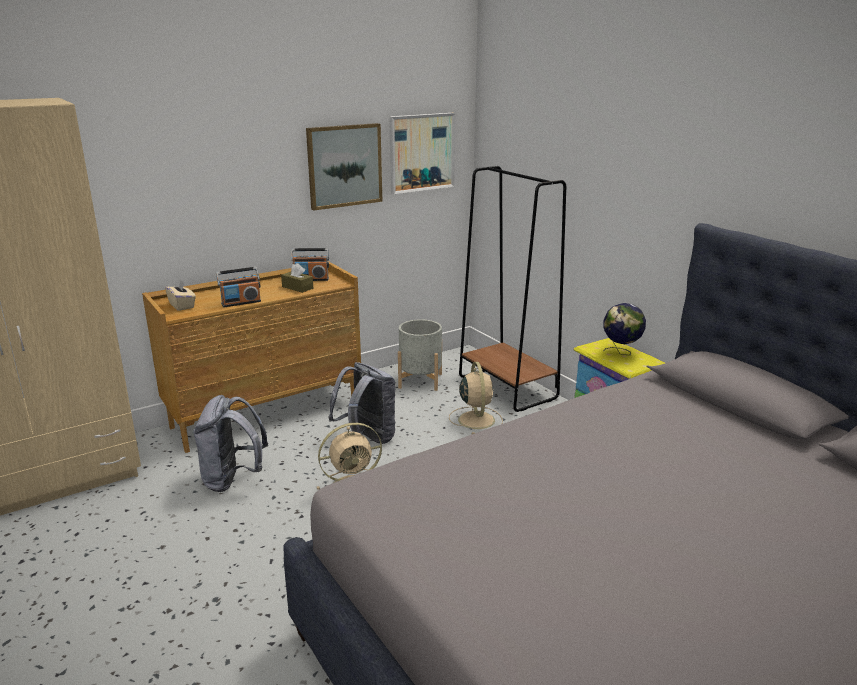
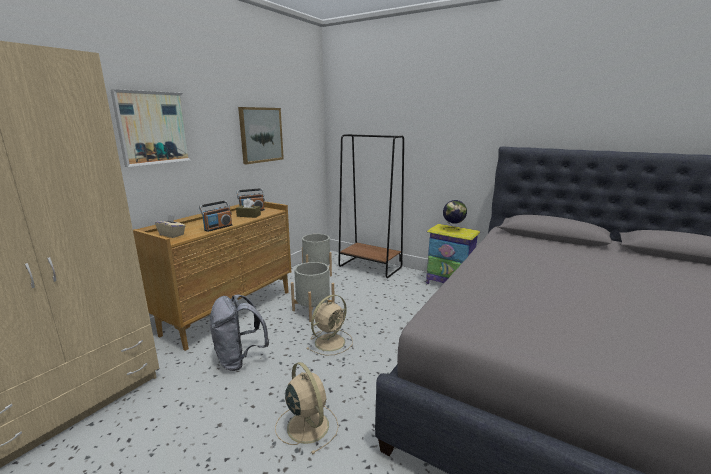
camera: 25 degrees left, 5 degrees down
grey backpack [329,362,396,444] -> grey planter [291,262,335,322]
picture [389,113,455,194] -> picture moved to [110,89,192,167]
beige fan [449,362,503,434] -> beige fan moved to [275,362,339,455]

